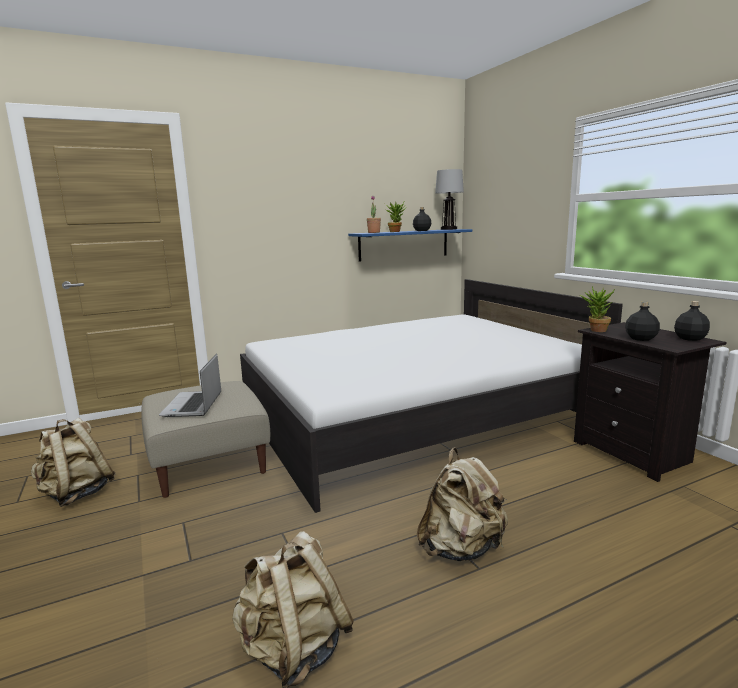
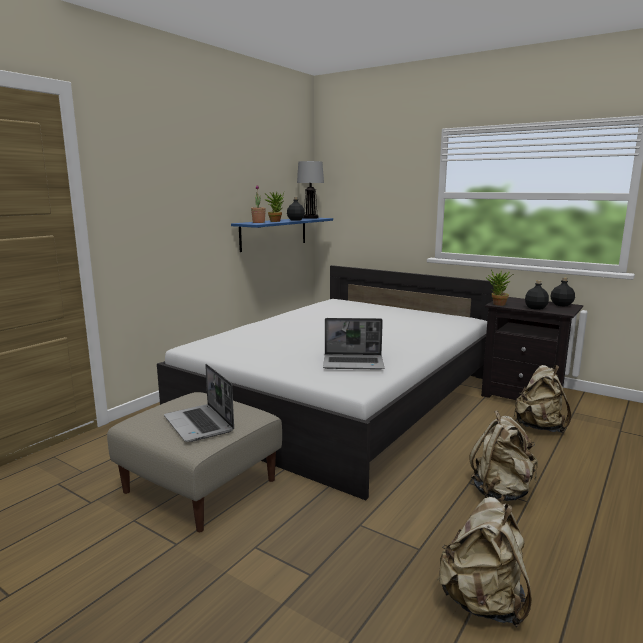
camera: 30 degrees left, 0 degrees up
beige backpack [31,418,116,507] -> beige backpack moved to [514,365,571,433]
none -> laptop [323,318,384,370]

